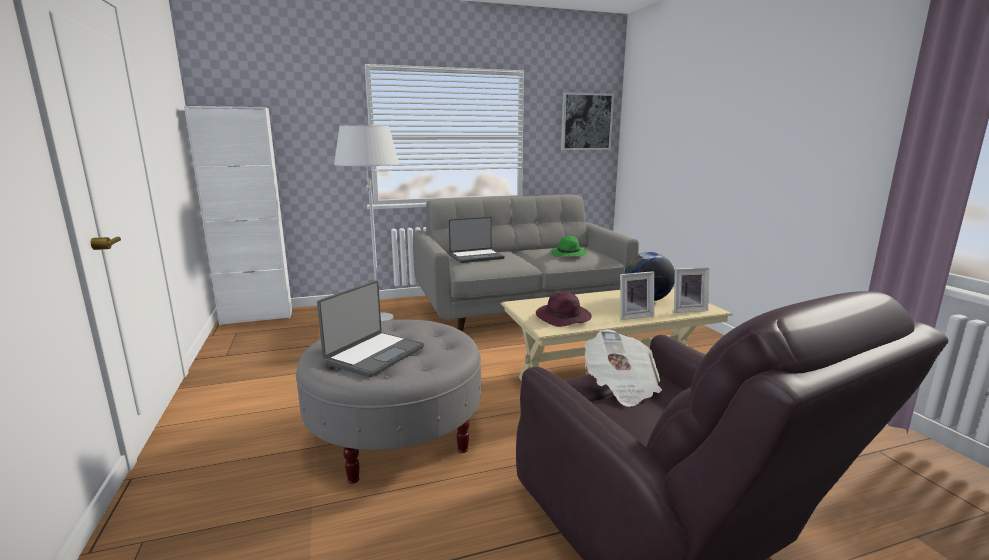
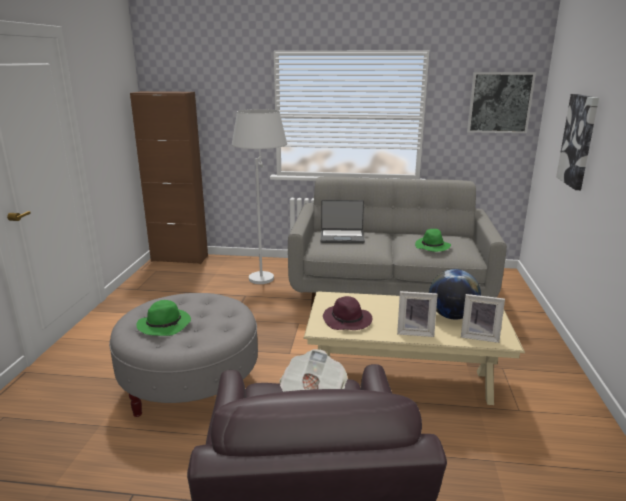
camera: 25 degrees right, 5 degrees up
white cabinet [184,106,292,326] -> brown cabinet [130,91,208,264]
laptop [317,280,424,377] -> green hat [136,300,191,336]
none -> picture [556,94,599,190]

